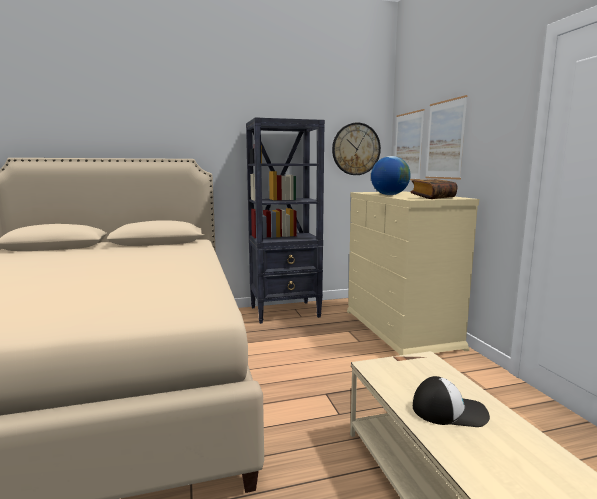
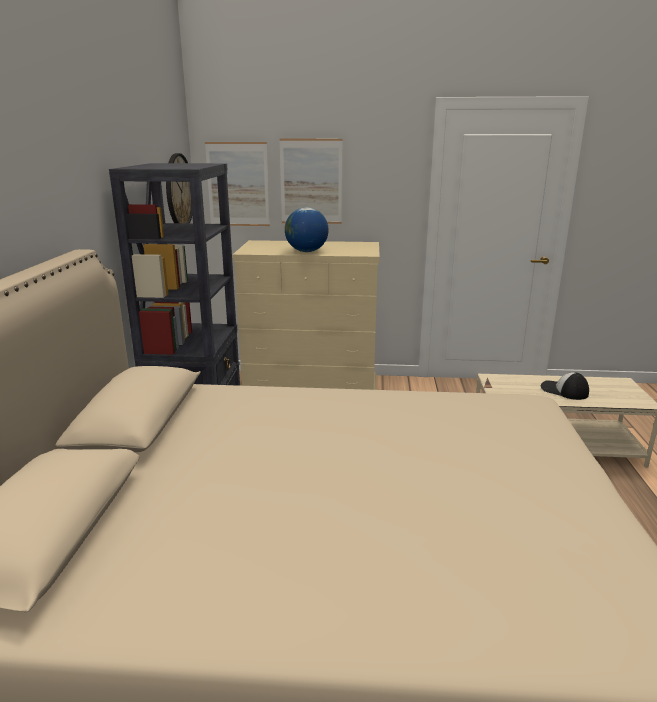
camera: 70 degrees left, 10 degrees up
book [411,179,458,199] -> none
cap [413,376,490,427] -> cap turned 75 degrees counterclockwise [541,372,589,400]

